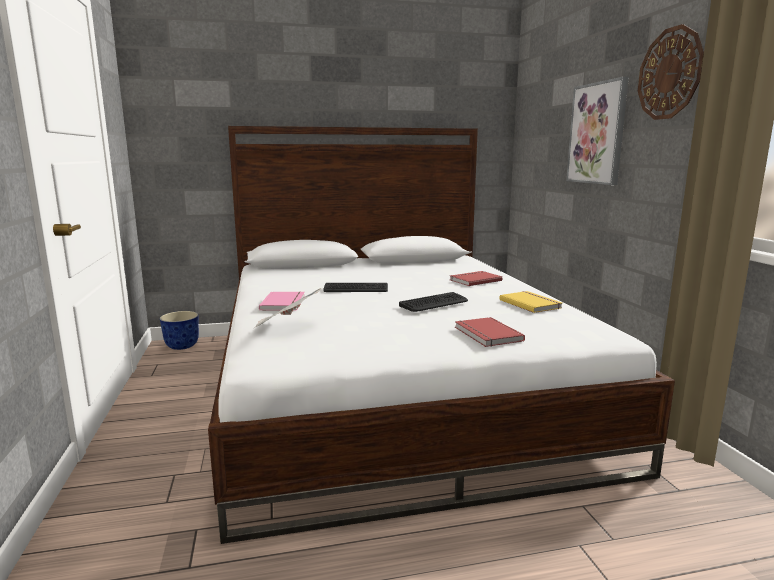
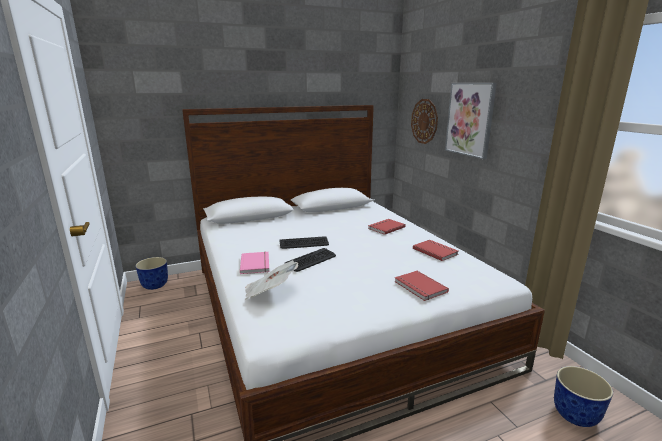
camera: 10 degrees left, 5 degrees up
keyboard [399,292,468,312] -> keyboard moved to [285,248,336,272]
yellow book [499,291,562,313] -> red book [413,240,459,261]
wall clock [638,24,704,120] -> wall clock moved to [411,99,438,144]
none -> planter [554,366,613,427]

